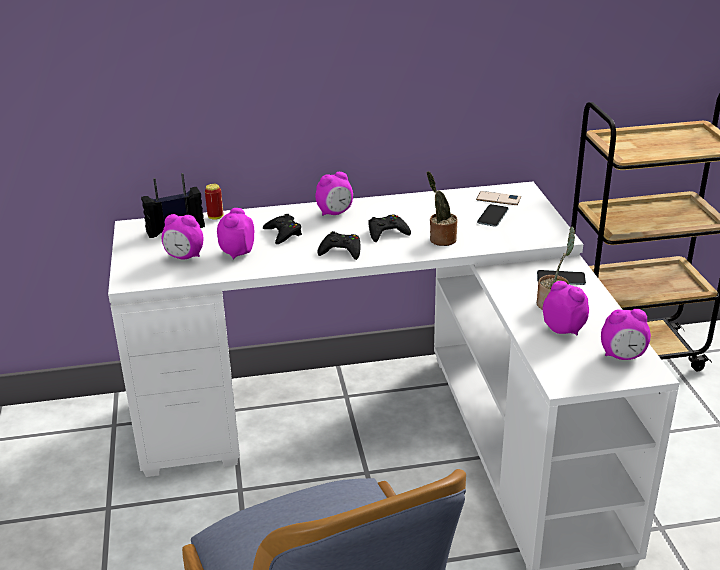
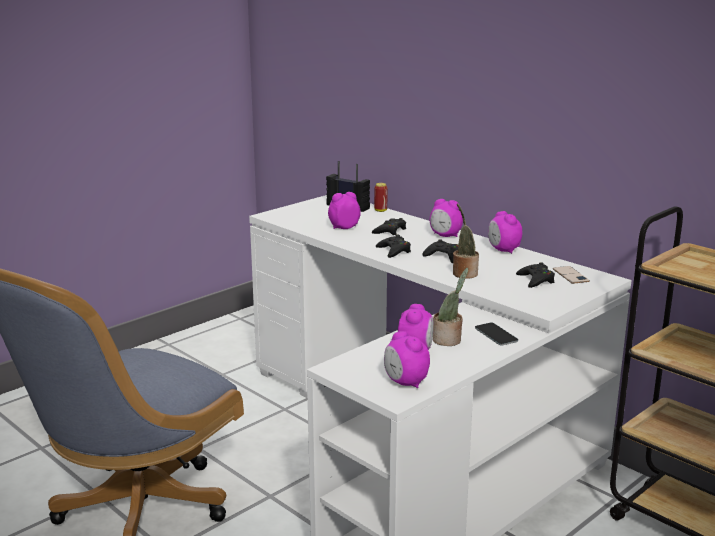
camera: 55 degrees right, 10 degrees down
alarm clock [162,214,203,259] -> alarm clock moved to [488,211,522,254]
phone [477,204,508,226] -> black game controller [516,262,555,288]

